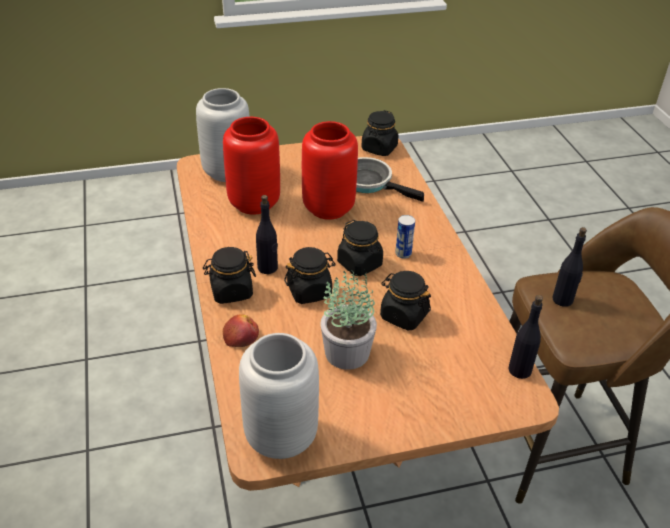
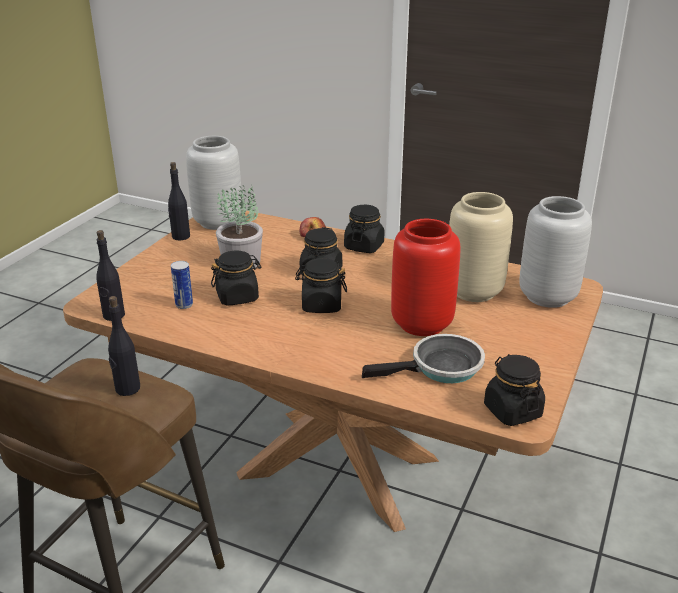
camera: 130 degrees right, 10 degrees down
red vase [223,117,280,215] -> beige vase [449,192,513,302]
black bottle [256,195,278,274] -> black bottle moved to [168,162,190,240]
can [395,215,415,259] -> can moved to [171,261,193,309]

